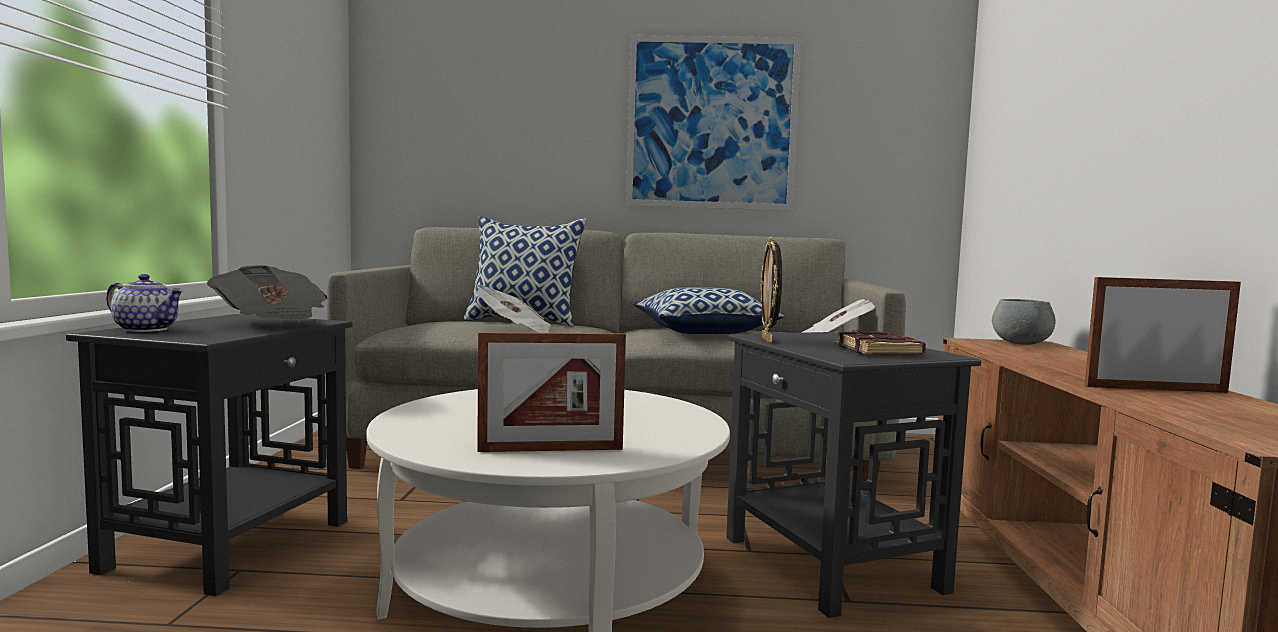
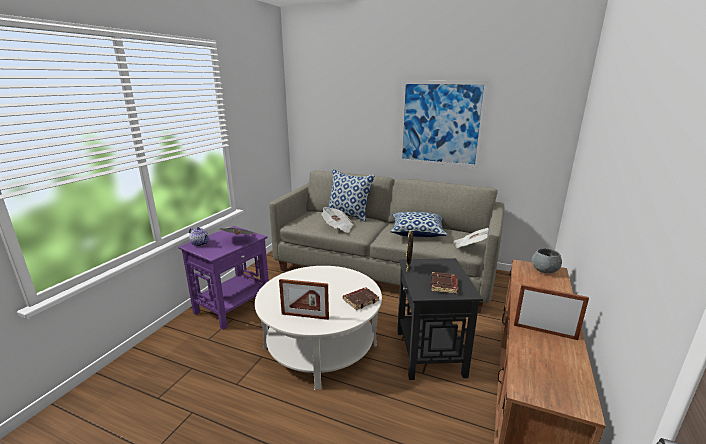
camera: 20 degrees right, 15 degrees up
black side table [66,314,353,596] -> purple side table [178,226,269,330]
none -> brown book [343,287,379,310]

